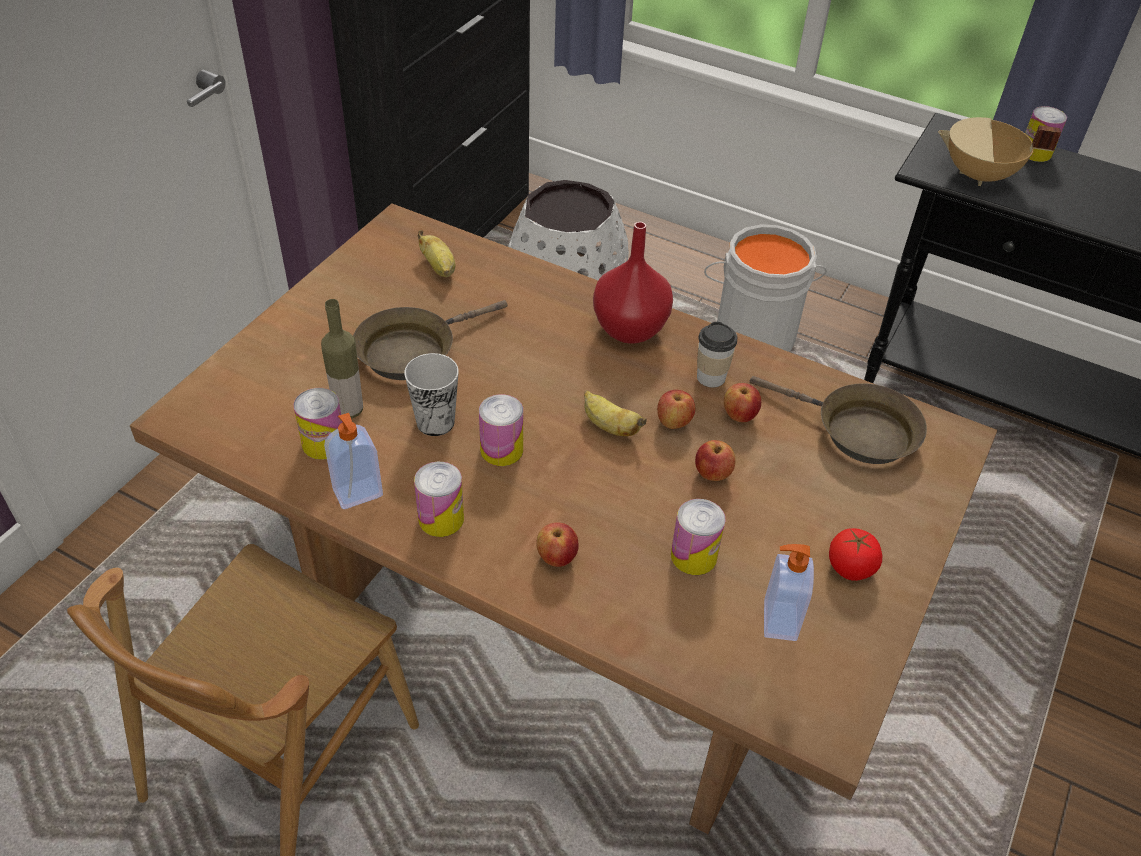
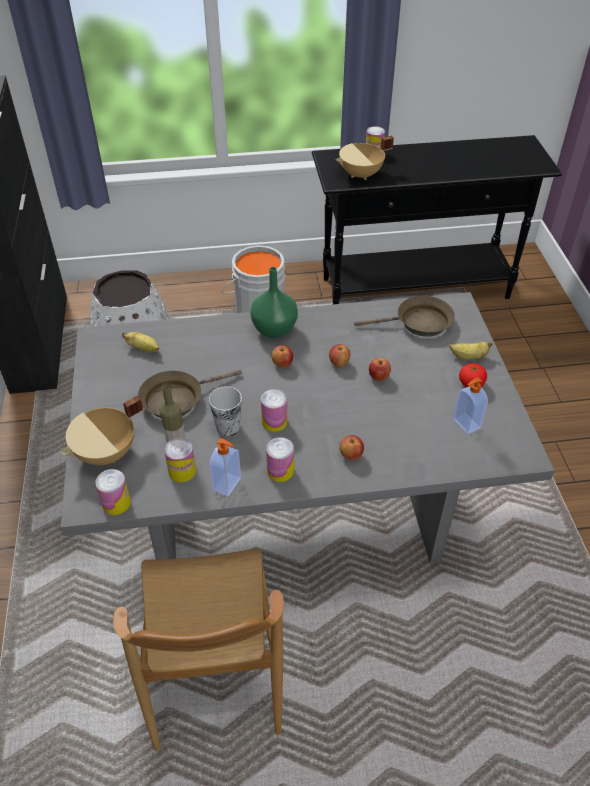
camera: 35 degrees left, 0 degrees up
brown dining table [130,203,998,834] -> grey dining table [61,292,555,563]
brown frying pan [353,300,508,380] -> brown frying pan turned 45 degrees clockwise [138,369,242,418]
banana [584,390,647,436] -> banana moved to [449,342,493,359]
red vase [593,222,673,344] -> green vase [250,267,298,338]
can [671,499,726,575] -> can moved to [95,469,131,515]
cup [697,322,737,387] -> none
apple [724,383,761,422] -> apple moved to [271,345,293,368]
none -> beige cooking pot [61,396,143,465]

